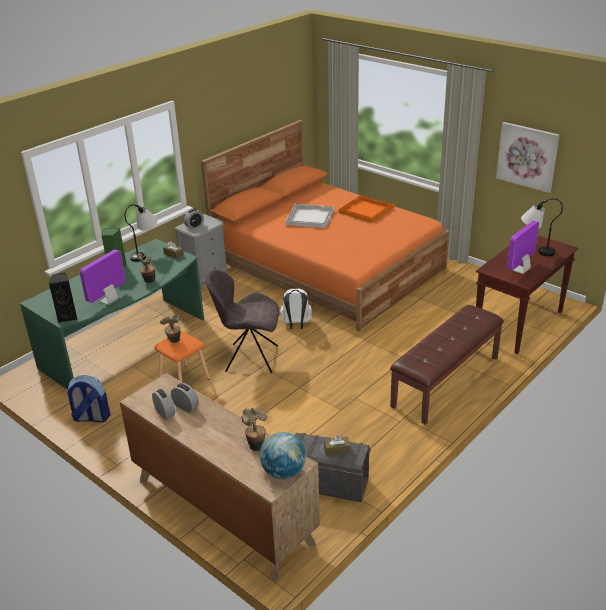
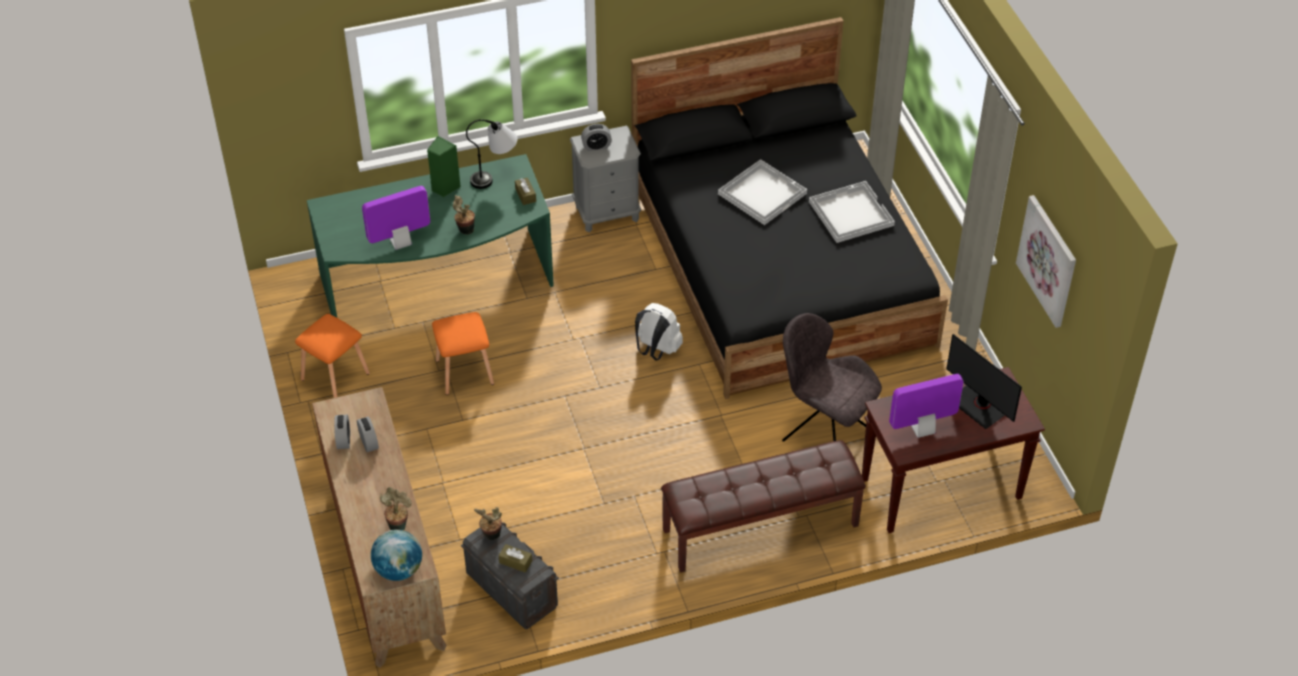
camera: 30 degrees right, 15 degrees up
black speaker [49,273,77,323] -> none
backpack [66,375,111,423] -> orange stool [295,314,370,398]
potted plant [160,314,180,343] -> potted plant moved to [474,507,502,540]
orange bed [201,120,450,332] -> black bed [631,17,948,399]
grey chair [205,270,280,373] -> grey chair moved to [782,313,882,442]
orange tray [338,195,394,223] -> white tray [809,181,895,243]
table lamp [521,198,563,256] -> monitor [946,334,1022,429]

